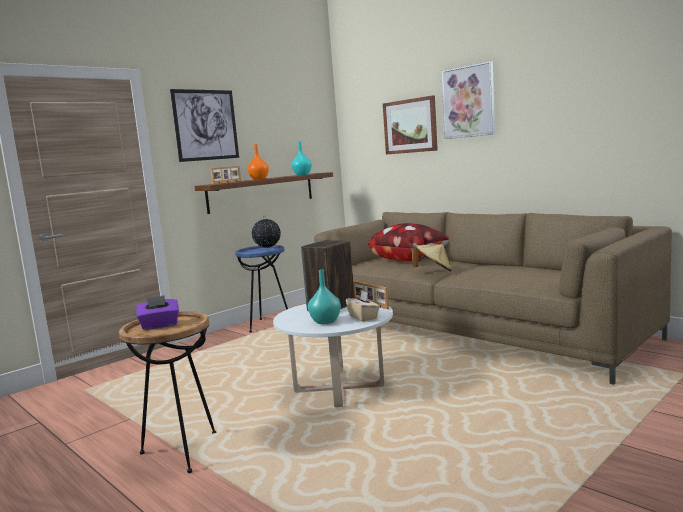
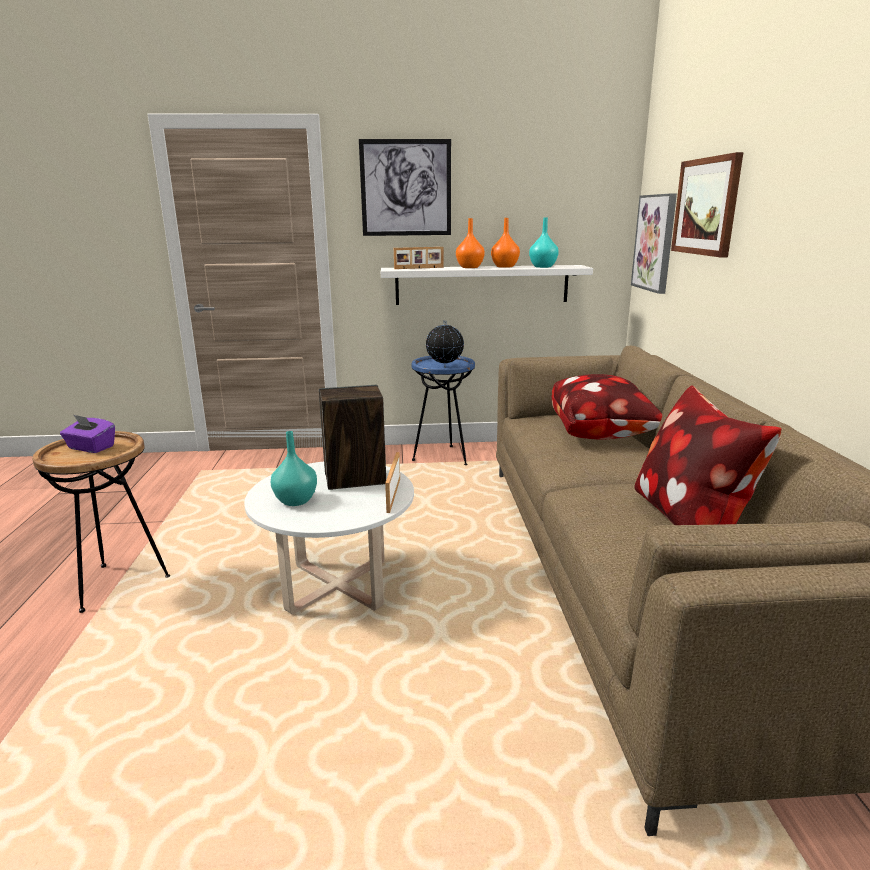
camera: 40 degrees right, 10 degrees up
brown shelf [195,172,333,214] -> white shelf [381,265,593,305]
beige tissue box [346,291,380,322] -> none
beige hat [412,244,452,271] -> none
picture [441,61,495,139] -> picture moved to [631,193,677,294]
none -> orange vase [491,218,520,268]
none -> pillow [634,385,781,525]

